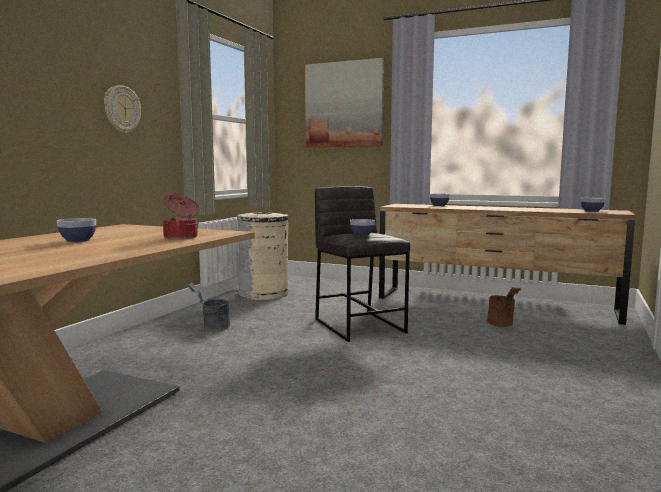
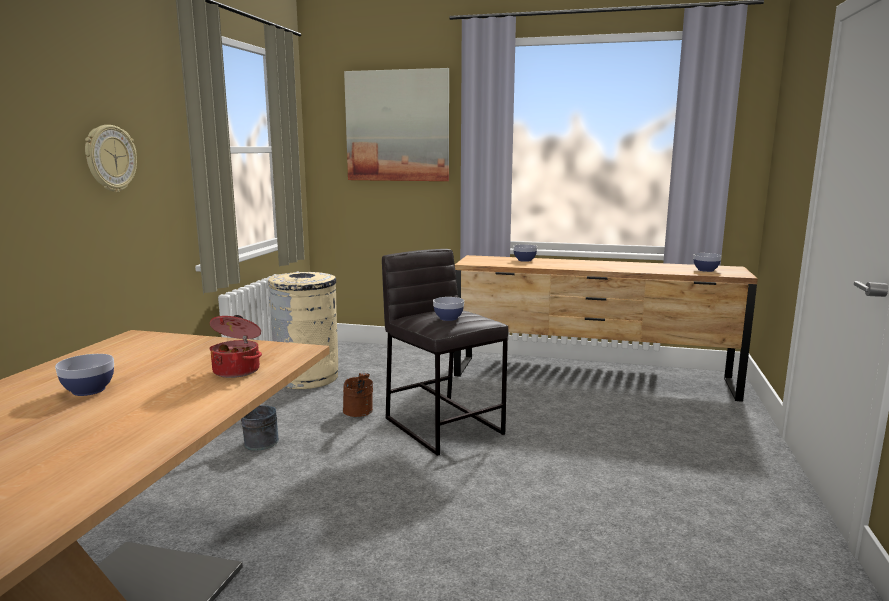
camera: 10 degrees left, 5 degrees up
brown bucket [487,287,521,327] -> brown bucket moved to [343,373,373,417]

